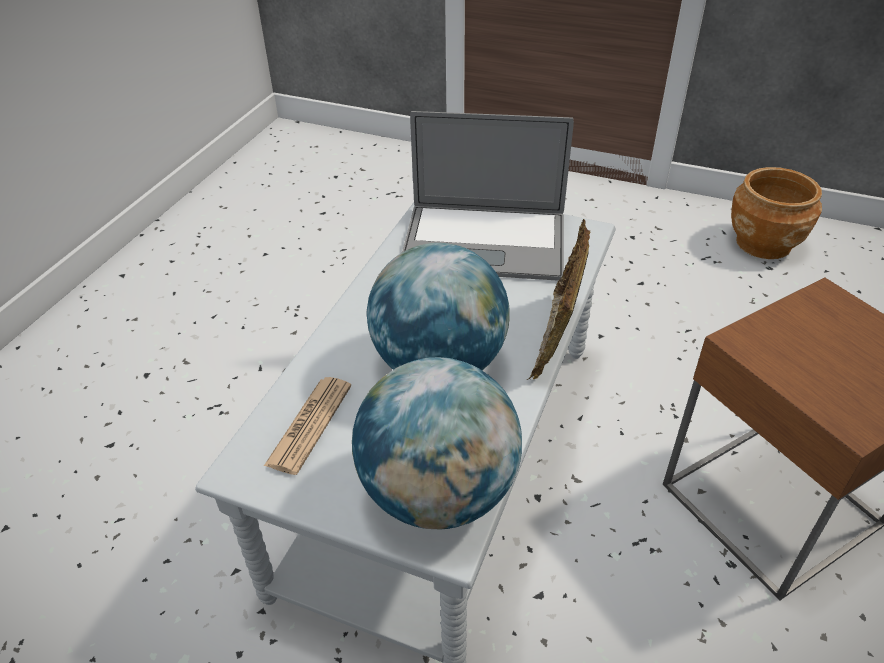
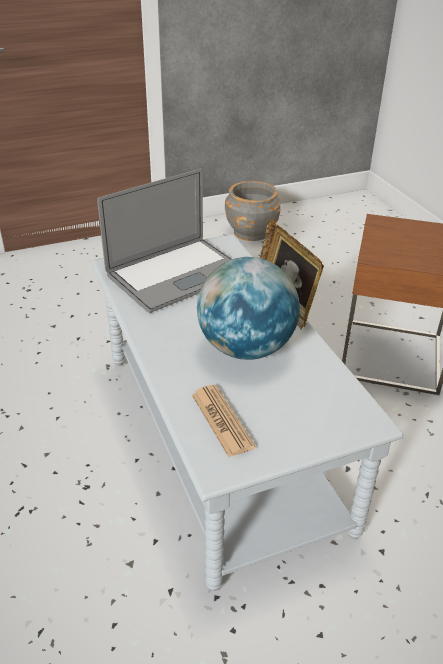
camera: 45 degrees left, 5 degrees down
globe [352,357,522,530] -> none
brown planter [731,167,822,259] -> grey planter [225,181,281,241]

